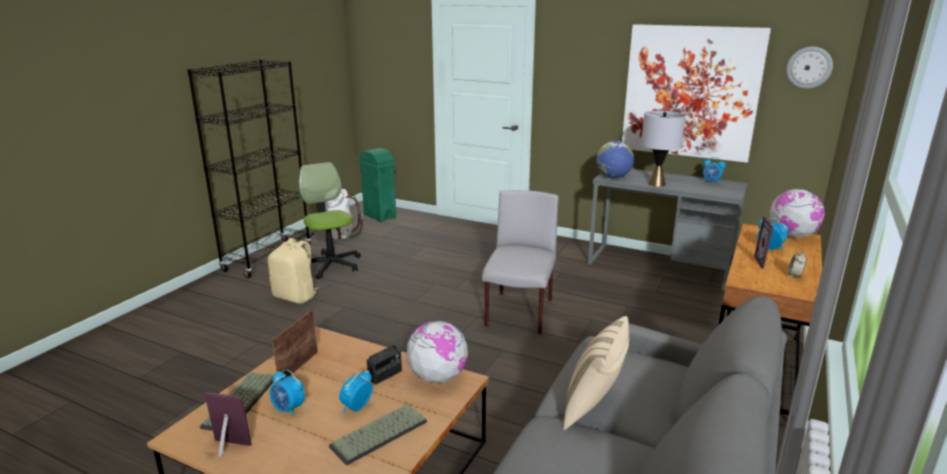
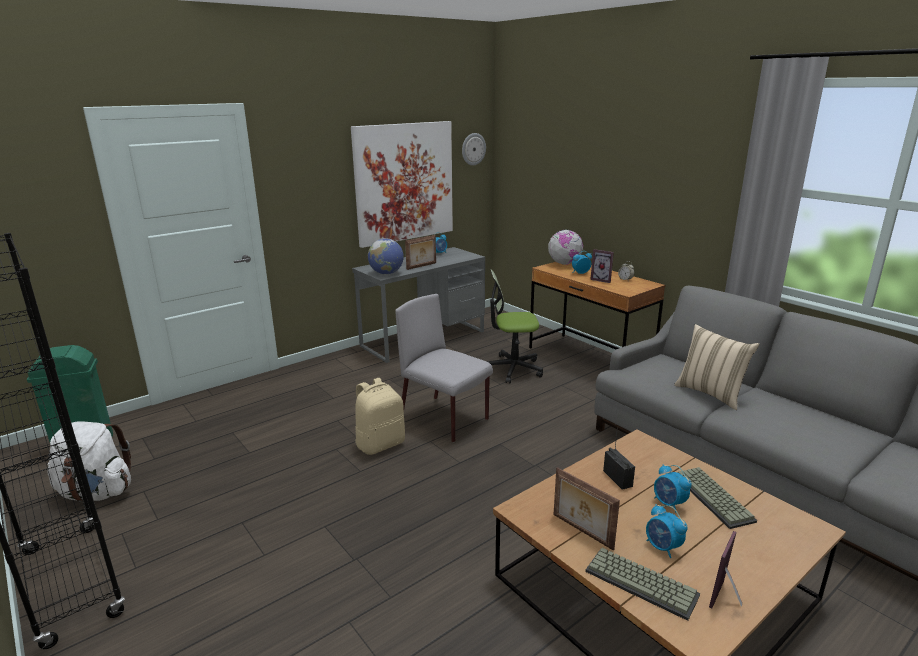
camera: 65 degrees left, 0 degrees up
beige backpack [268,238,319,304] -> beige backpack moved to [355,378,405,455]
alarm clock [270,369,305,417] -> alarm clock turned 90 degrees clockwise [646,504,688,558]
office chair [299,162,361,279] -> office chair moved to [486,269,543,383]
globe [406,321,468,383] -> none
grey table lamp [641,111,686,187] -> picture frame [405,235,436,270]

